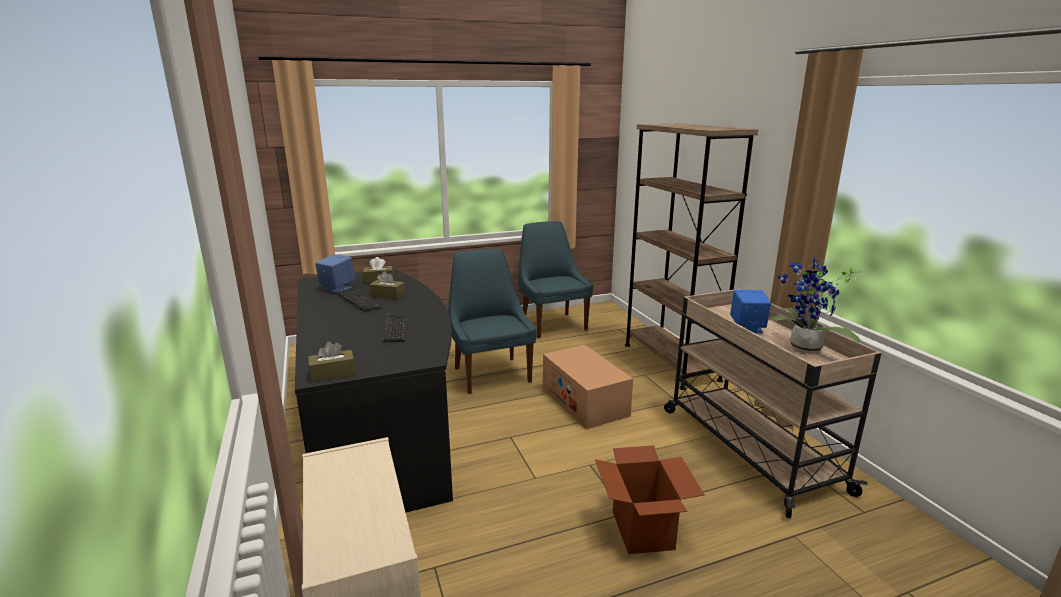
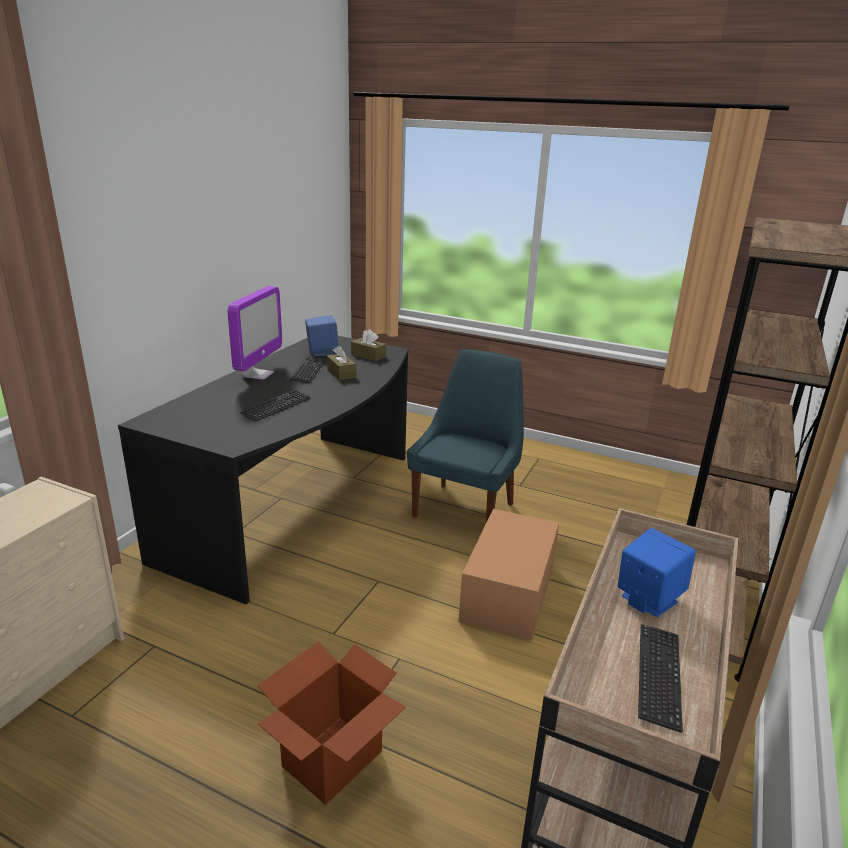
camera: 45 degrees right, 5 degrees up
brown tissue box [308,342,356,382] -> none
blue chair [518,221,593,338] -> none
potted plant [771,258,861,353] -> keyboard [638,624,683,733]
none -> monitor [227,286,282,380]

